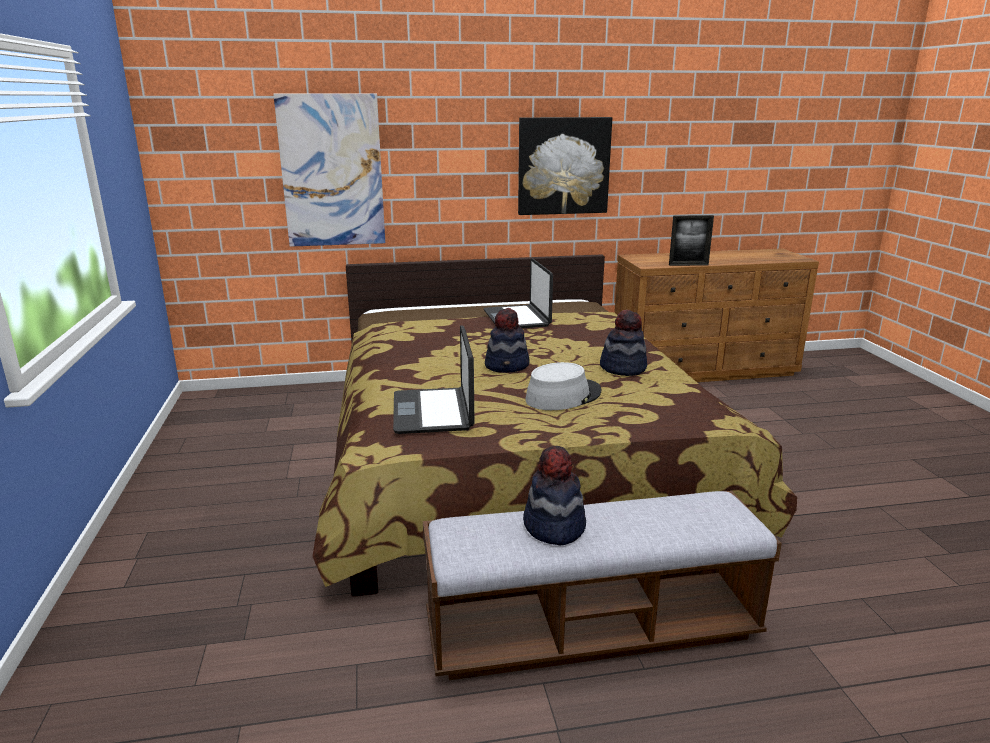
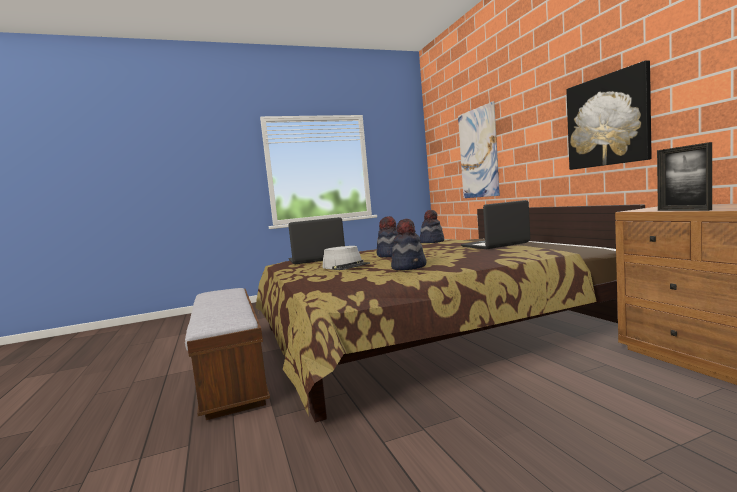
camera: 80 degrees right, 15 degrees down
hat [523,446,586,545] -> hat moved to [420,210,444,243]

